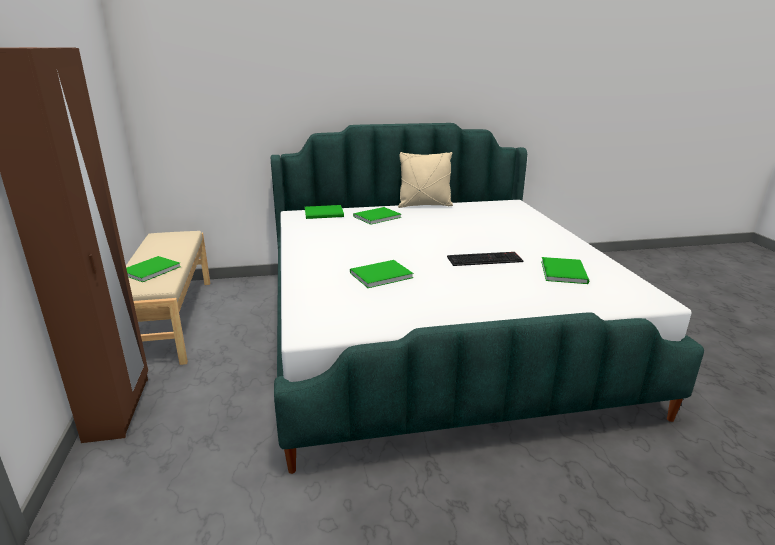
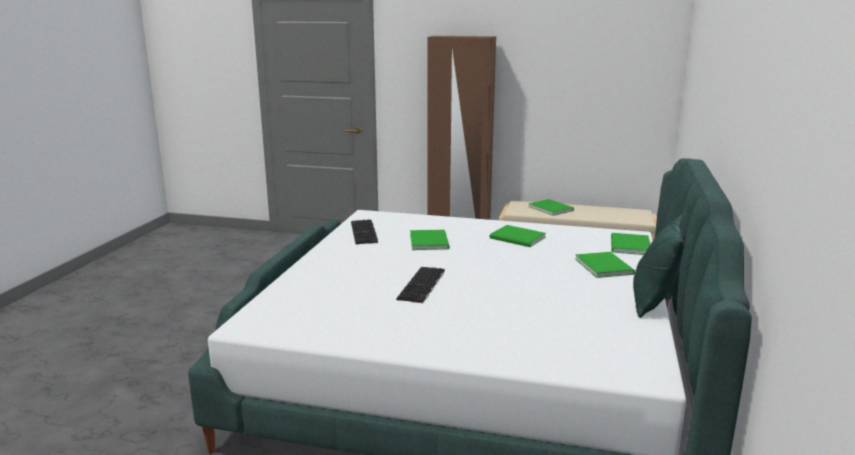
camera: 115 degrees right, 5 degrees down
beige pillow [398,152,453,208] -> green pillow [633,214,684,318]
green book [541,257,589,284] -> green book moved to [490,225,546,247]
none -> keyboard [351,219,378,244]

